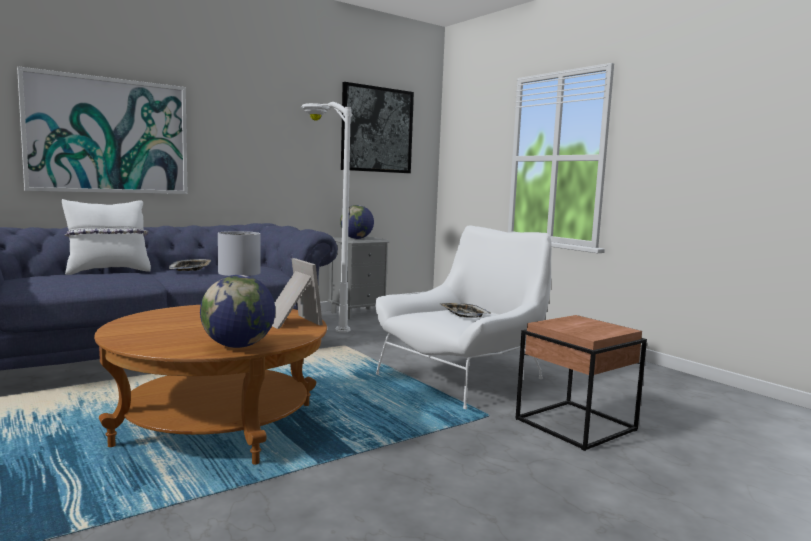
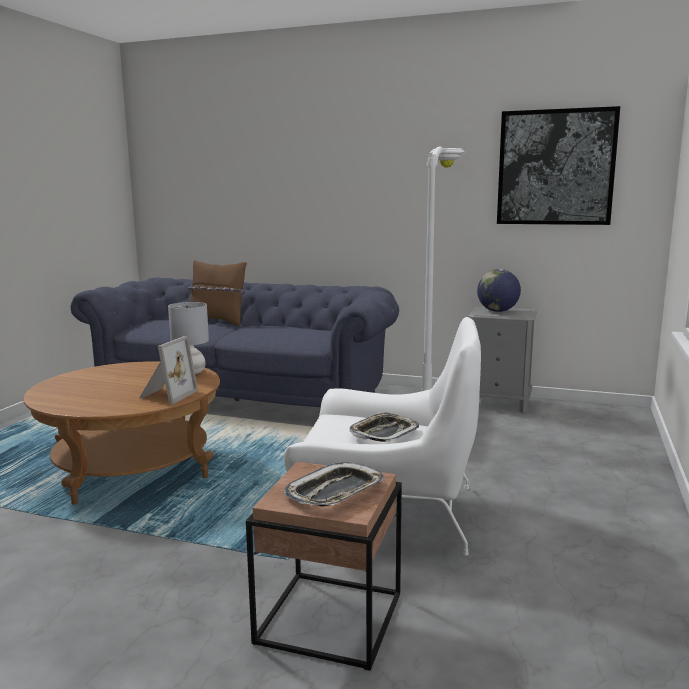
camera: 55 degrees right, 5 degrees up
picture [17,66,187,194] -> none
white pillow [62,199,151,275] -> brown pillow [187,260,247,326]
tray [169,259,212,271] -> tray moved to [284,462,384,506]
globe [200,275,275,348] -> none

